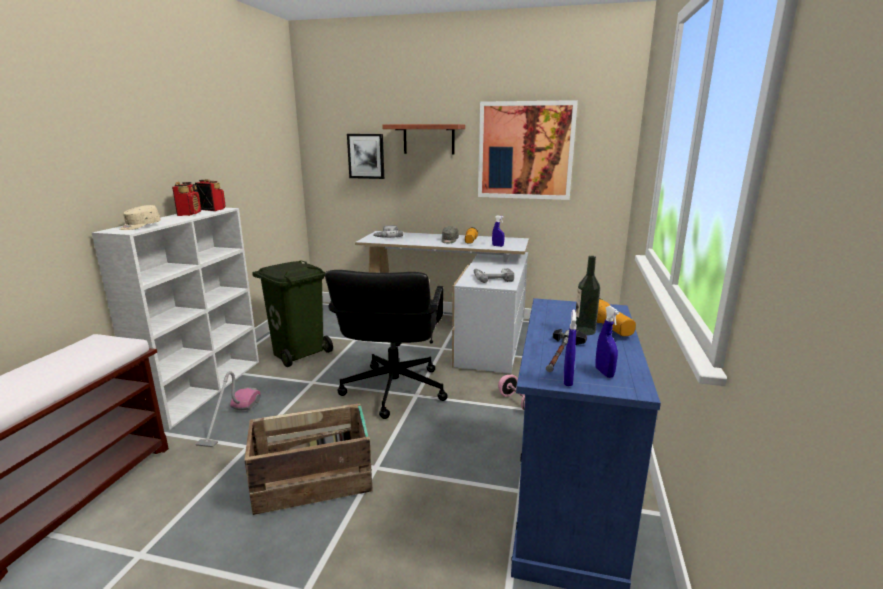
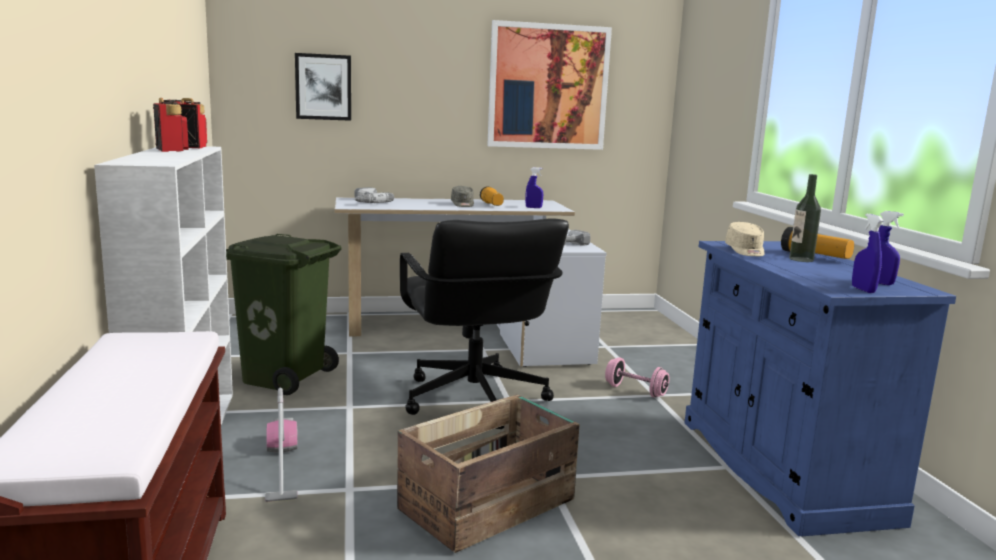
camera: 25 degrees left, 5 degrees down
beige cap [120,205,161,230] -> beige cap moved to [725,222,765,256]
shelf [382,124,465,154] -> none
hammer [546,329,587,372] -> none

